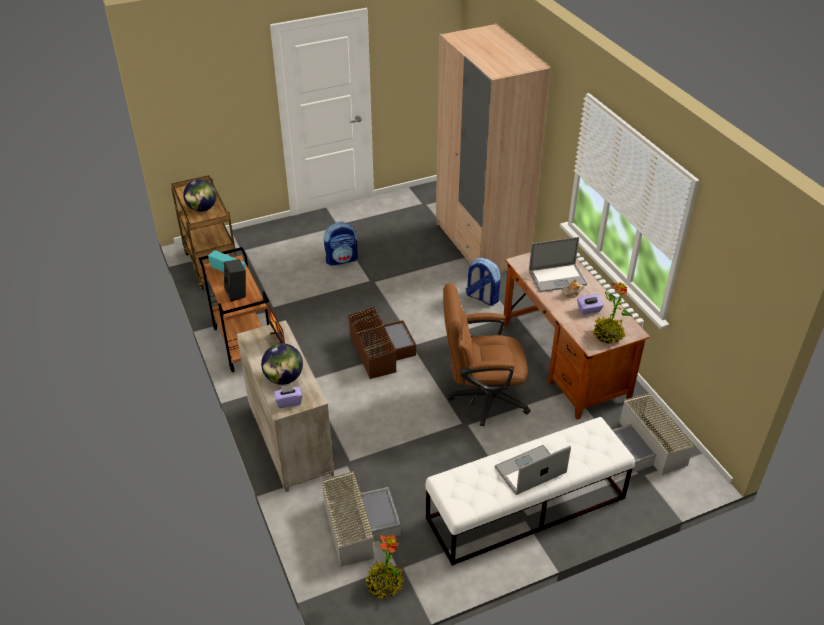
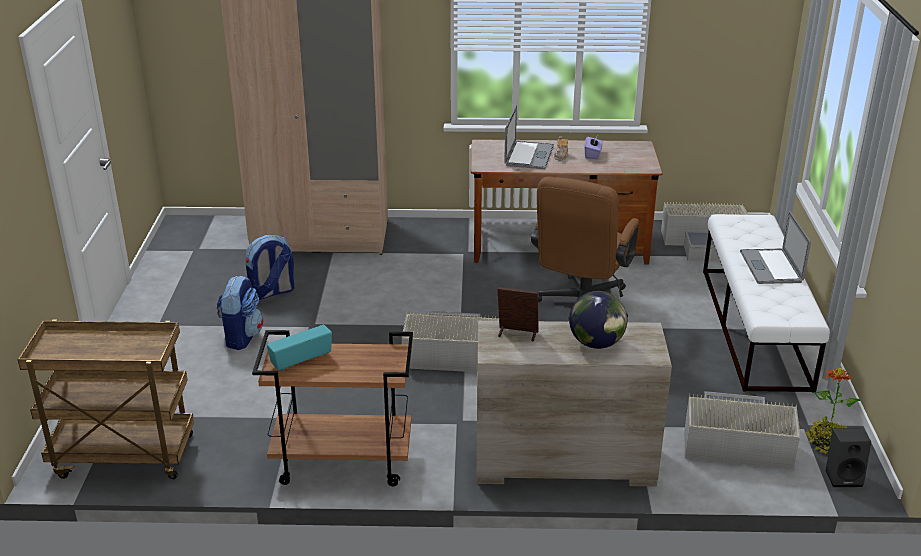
camera: 65 degrees left, 10 degrees down
globe [183,179,217,212] -> none
black speaker [224,259,246,301] -> black speaker moved to [826,428,871,487]
purple tissue box [274,385,302,408] -> none
brown storage box [348,307,416,379] -> grey storage box [402,311,499,372]
backpack [466,258,500,305] -> backpack moved to [246,235,294,300]
potted plant [593,282,632,344] -> none

